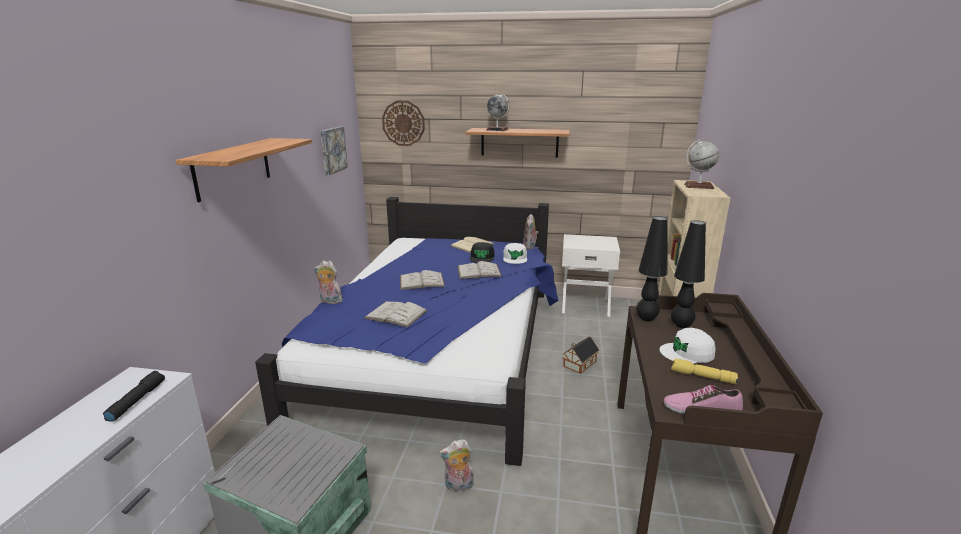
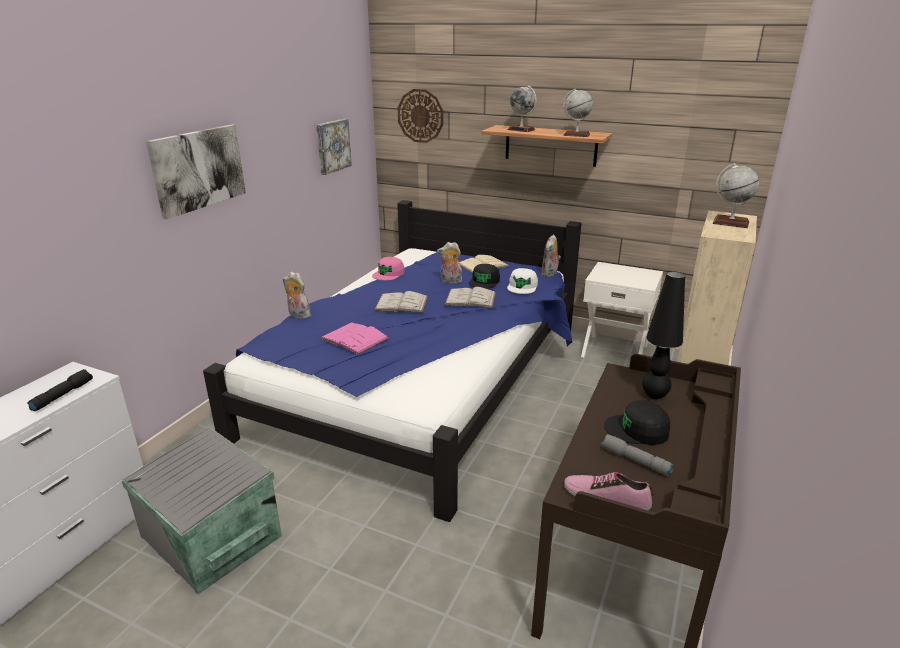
camera: 15 degrees right, 5 degrees up
shelf [176,138,312,202] -> picture [146,124,246,219]
white book [364,301,427,327] -> pink book [320,323,389,355]
plush toy [439,439,474,492] -> plush toy moved to [437,242,462,284]
toy house [562,337,599,374] -> none
black table lamp [636,216,668,321] -> none
white cap [659,328,716,364] -> black cap [604,400,670,445]
yellow flashlight [671,358,738,384] -> grey flashlight [601,434,674,476]
none -> pink cap [372,257,405,280]
none -> globe [563,88,593,137]

